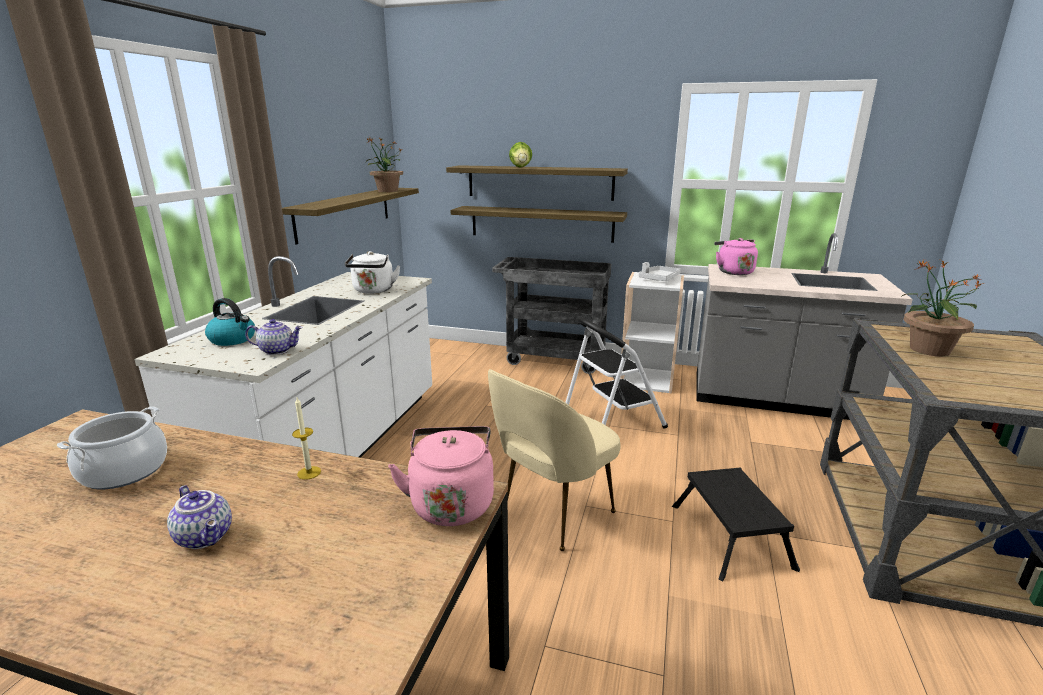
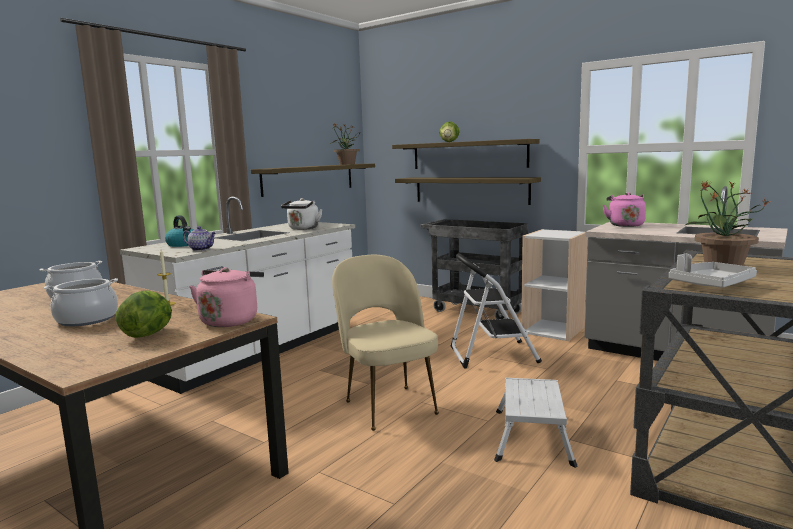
camera: 20 degrees right, 10 degrees down
teapot [167,485,232,549] -> cooking pot [44,278,118,326]
beige chair [488,369,621,551] -> beige chair turned 90 degrees clockwise [332,255,439,431]
grey tray [638,262,681,281] -> grey tray moved to [669,254,757,288]
black step ladder [672,468,800,582] -> white step ladder [494,378,578,468]
none -> lettuce [115,290,172,338]

